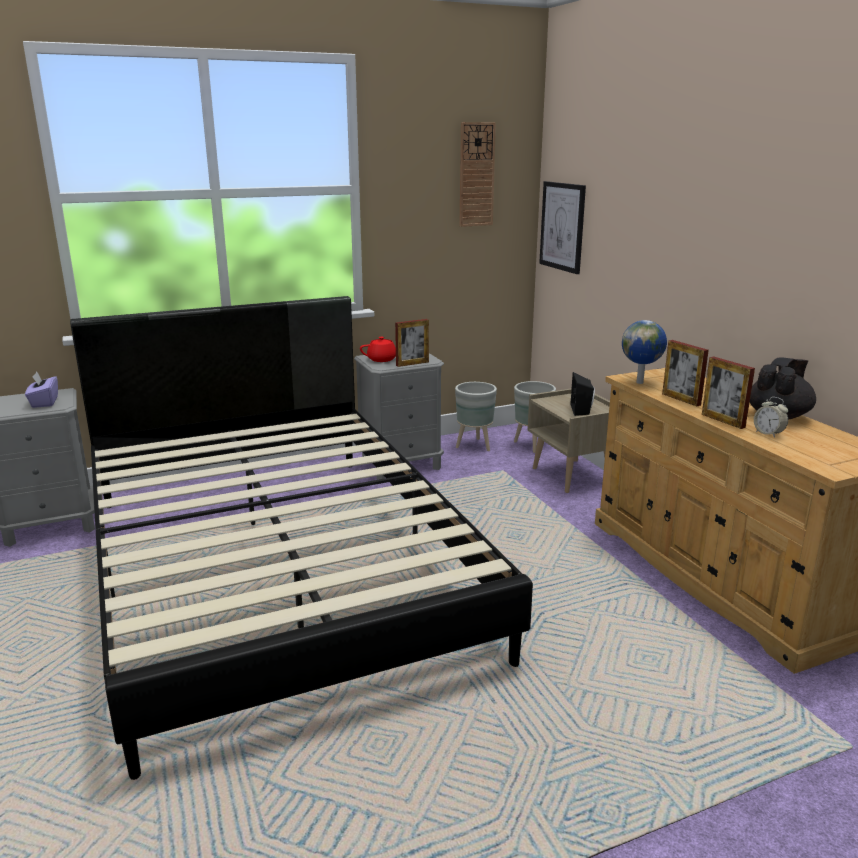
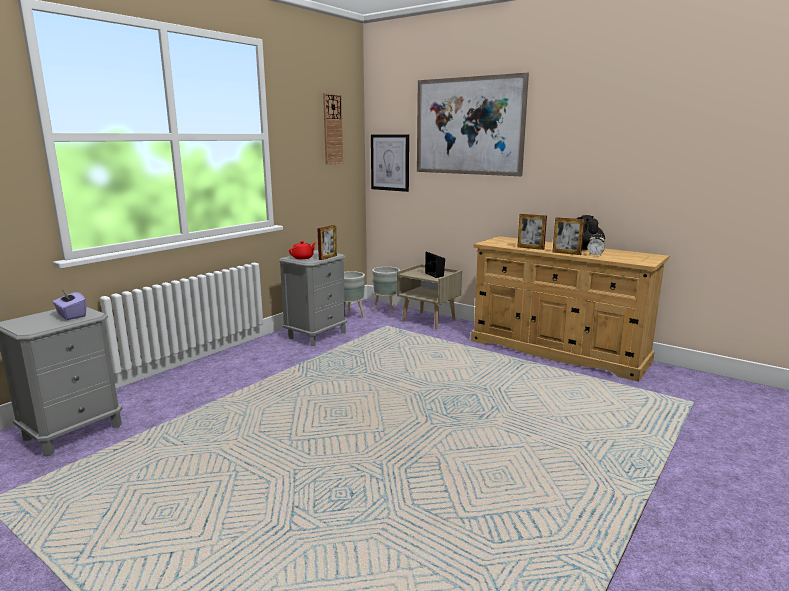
camera: 30 degrees left, 5 degrees down
black bed [70,296,533,780] -> none
globe [622,320,667,384] -> none
none -> picture [417,73,529,176]

